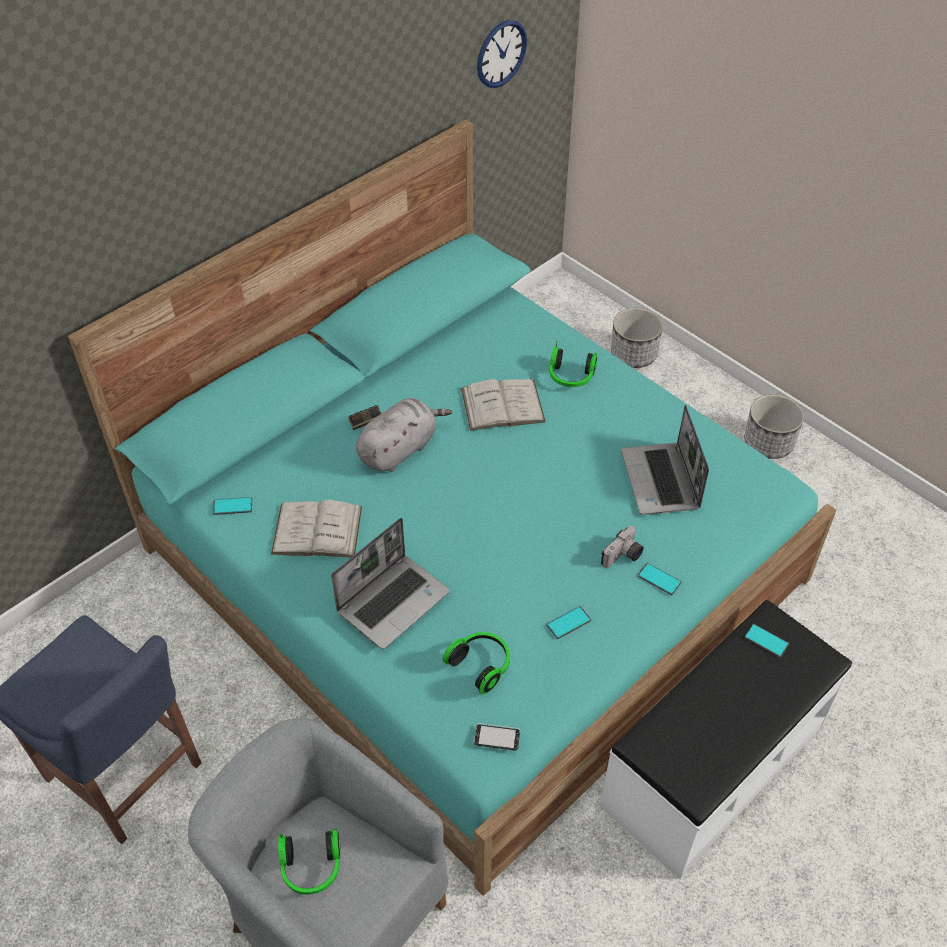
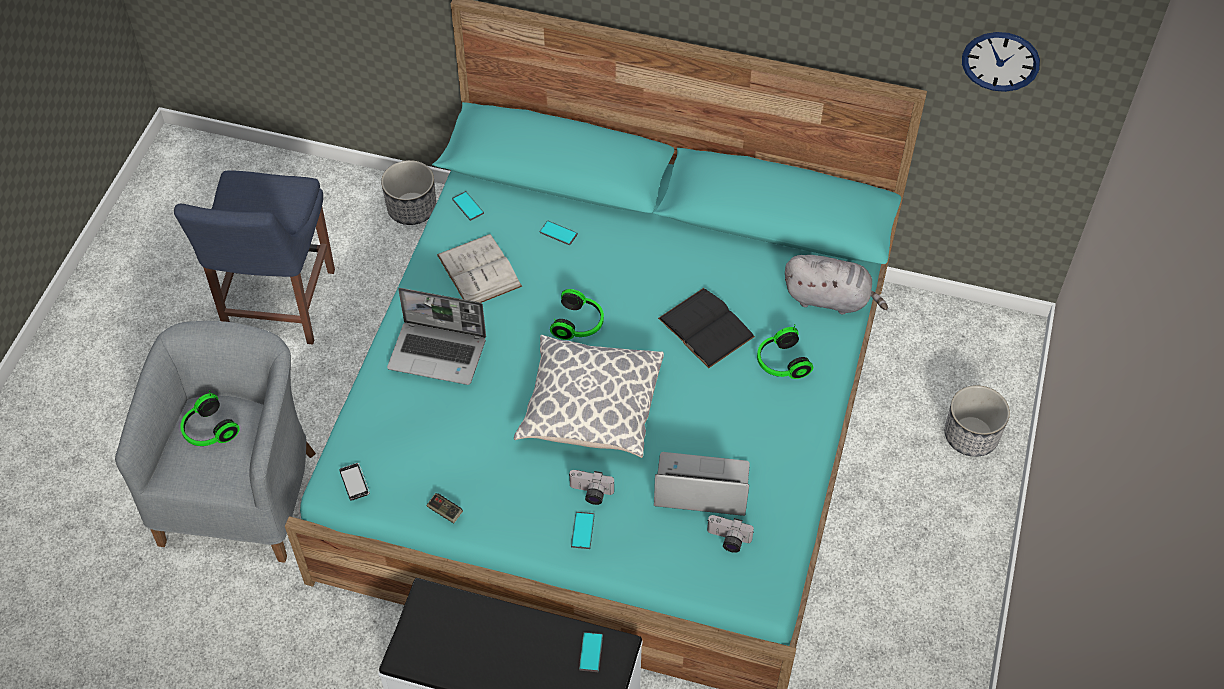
camera: 60 degrees right, 5 degrees up
game controller [348,405,382,430] -> game controller moved to [426,493,463,523]
grey plush toy [356,398,452,472] -> grey plush toy moved to [785,255,888,314]
headphones [443,632,510,695] -> headphones moved to [550,289,604,340]
white book [461,379,546,431] -> black book [658,288,755,368]
phone [547,606,591,639] -> phone moved to [540,221,578,245]
laptop [621,405,709,515] -> laptop turned 45 degrees clockwise [654,452,750,516]
planter [744,394,804,459] -> planter moved to [381,160,436,225]
none -> pillow [514,335,664,458]
none -> camera [707,515,754,553]

